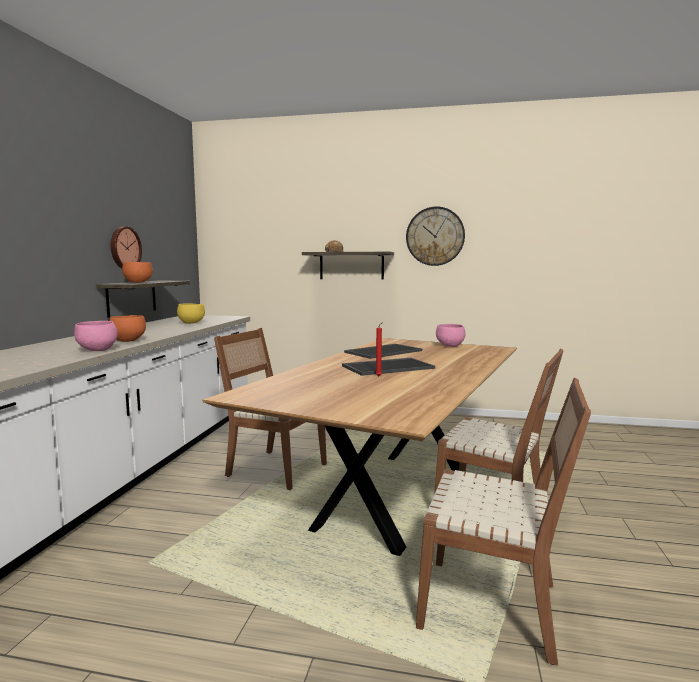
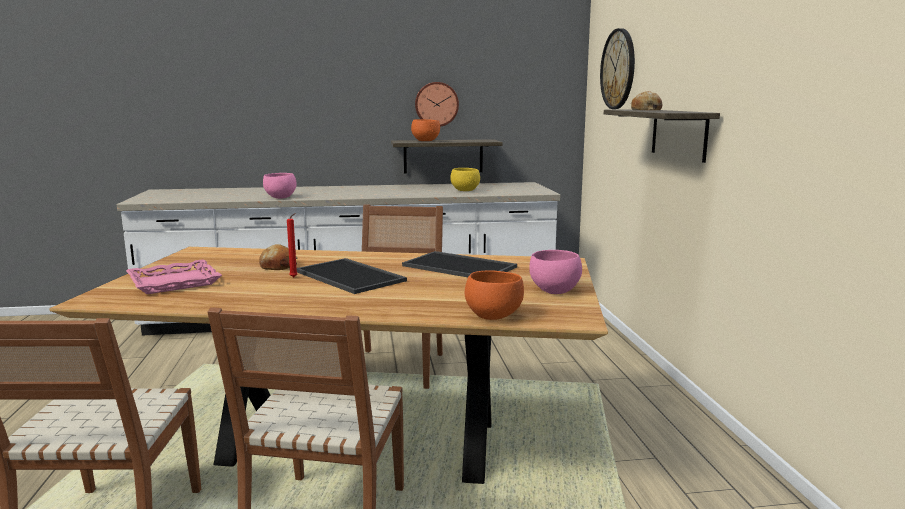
camera: 70 degrees right, 5 degrees up
orange bowl [109,315,146,342] -> orange bowl moved to [465,270,524,320]
wall clock [406,206,465,266] -> wall clock moved to [600,28,635,109]
none -> pink tray [126,259,222,294]
none -> bread [259,244,298,270]

